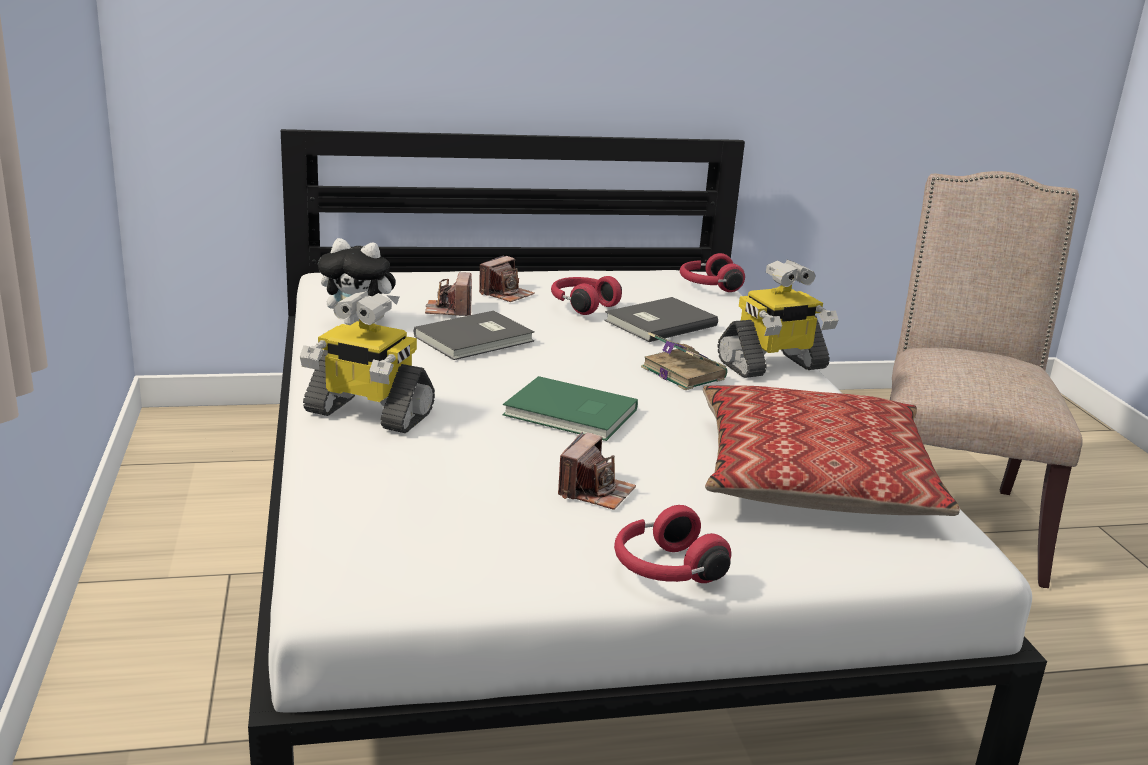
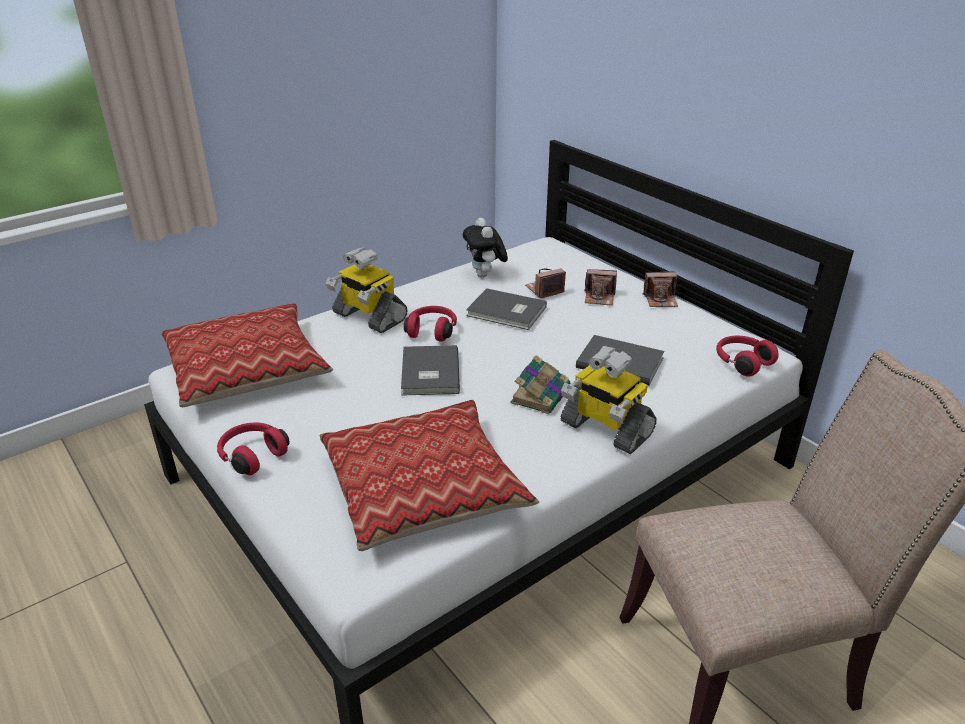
camera: 65 degrees right, 10 degrees up
toy robot [300,291,435,433] -> toy robot turned 45 degrees counterclockwise [326,247,408,333]
green book [502,376,638,441] -> grey book [401,345,460,396]
red headphones [551,276,622,315] -> red headphones moved to [404,306,457,342]
camera [558,432,636,510] -> camera moved to [642,271,678,307]
none -> pillow [161,303,333,407]

